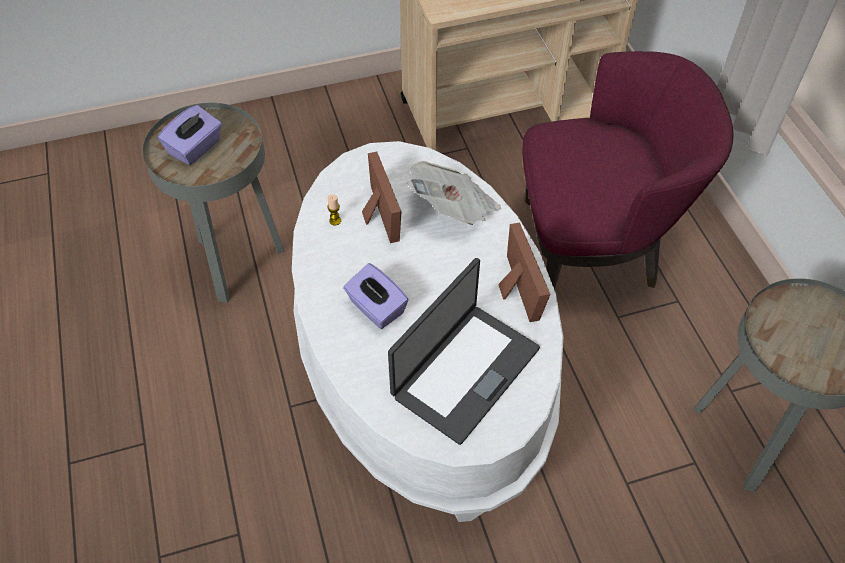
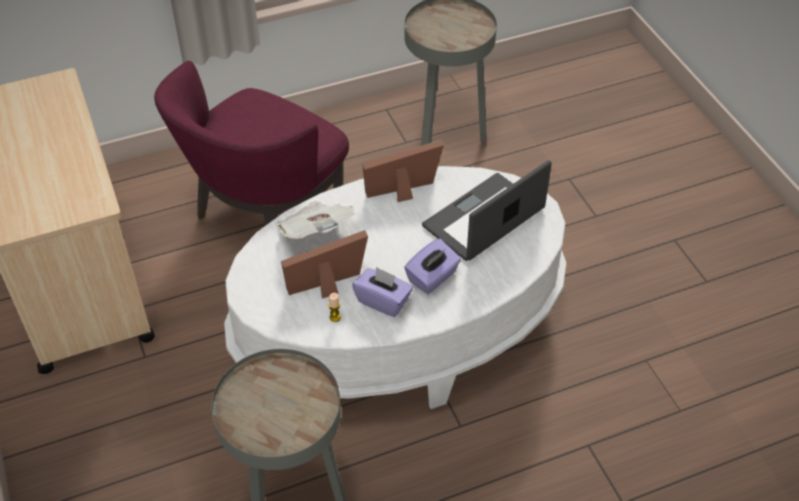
camera: 95 degrees left, 5 degrees down
purple tissue box [158,105,222,165] -> purple tissue box moved to [352,267,413,317]
laptop [388,258,540,445] -> laptop turned 75 degrees counterclockwise [422,160,552,261]
purple armchair [522,51,733,290] -> purple armchair turned 135 degrees counterclockwise [154,61,349,226]

